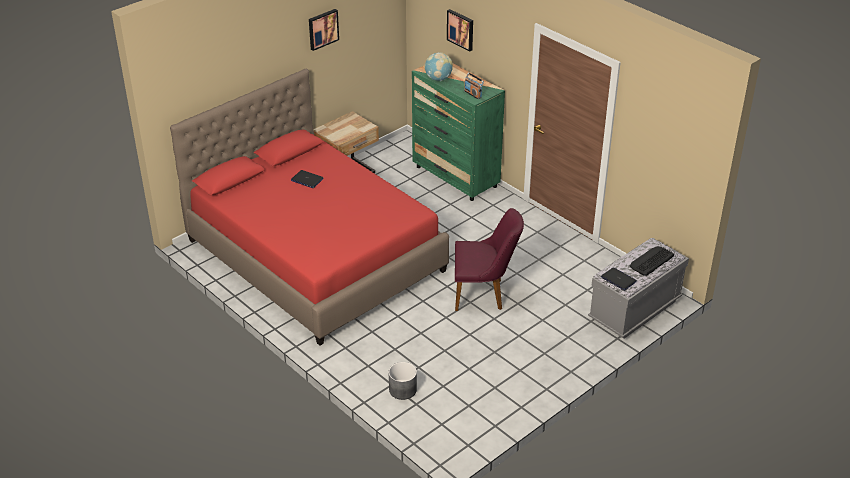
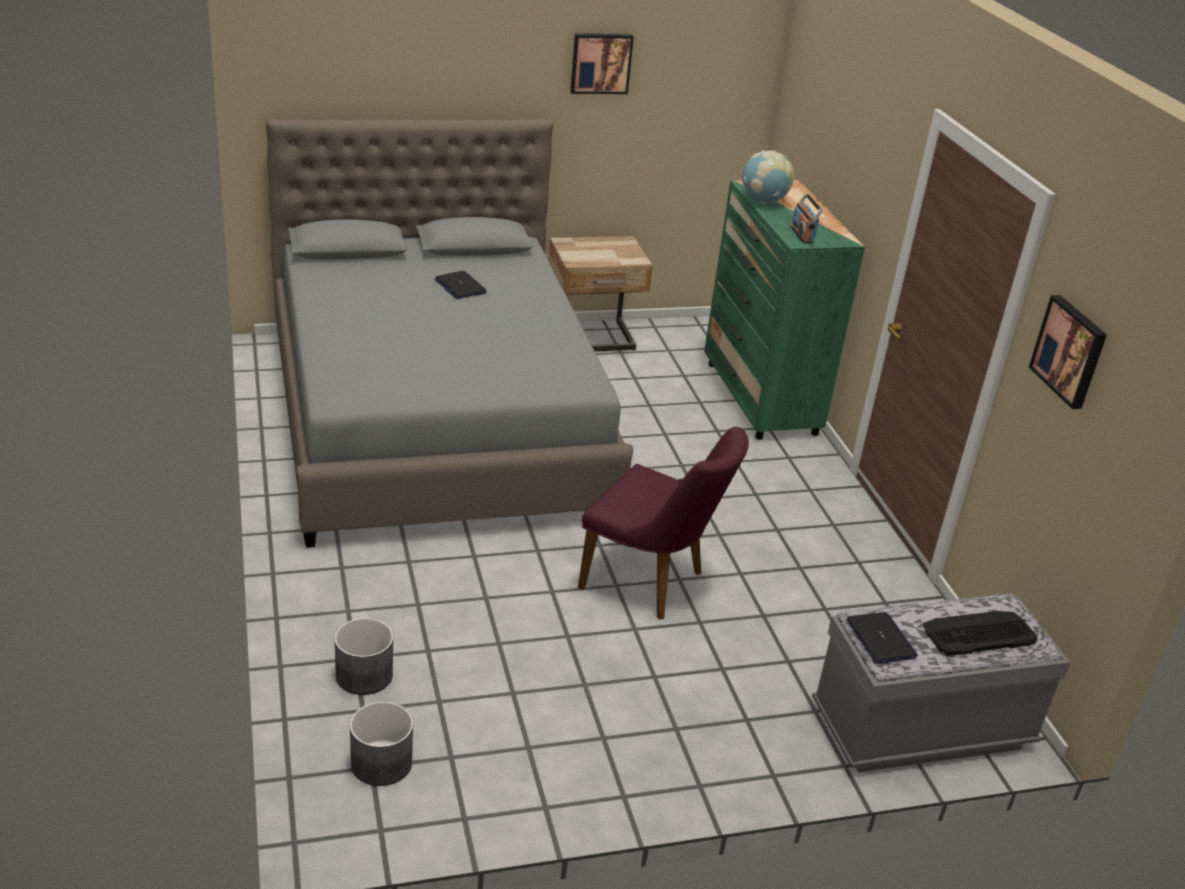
camera: 25 degrees right, 5 degrees down
red bed [170,69,449,346] -> grey bed [266,119,633,548]
picture [447,9,473,52] -> picture moved to [1029,295,1107,409]
none -> grey planter [350,701,413,786]

